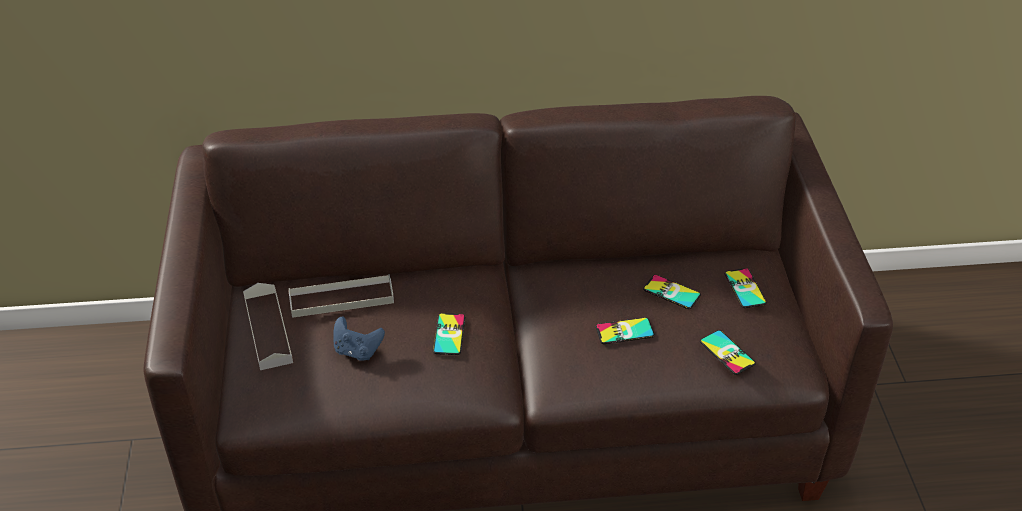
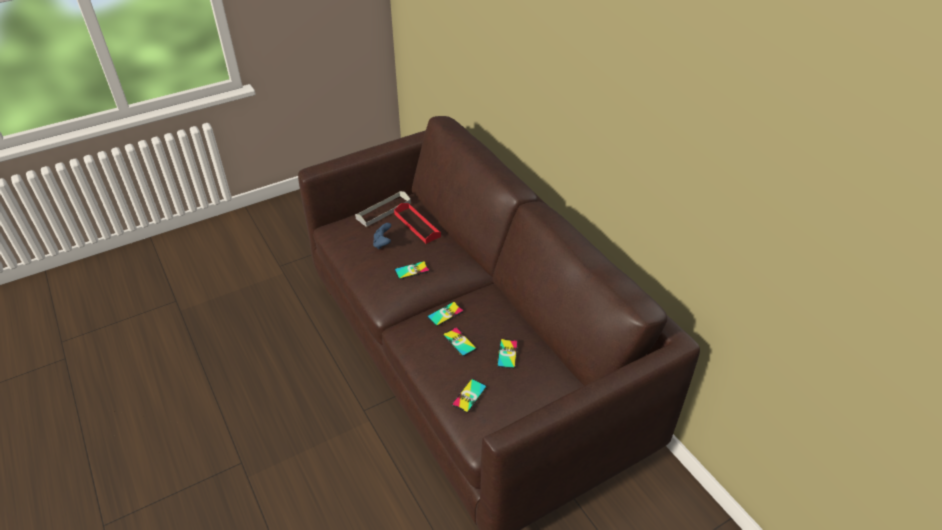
camera: 65 degrees right, 0 degrees up
grey tray [289,274,394,318] -> red tray [394,203,441,244]
phone [725,268,767,308] -> phone moved to [427,302,464,326]

